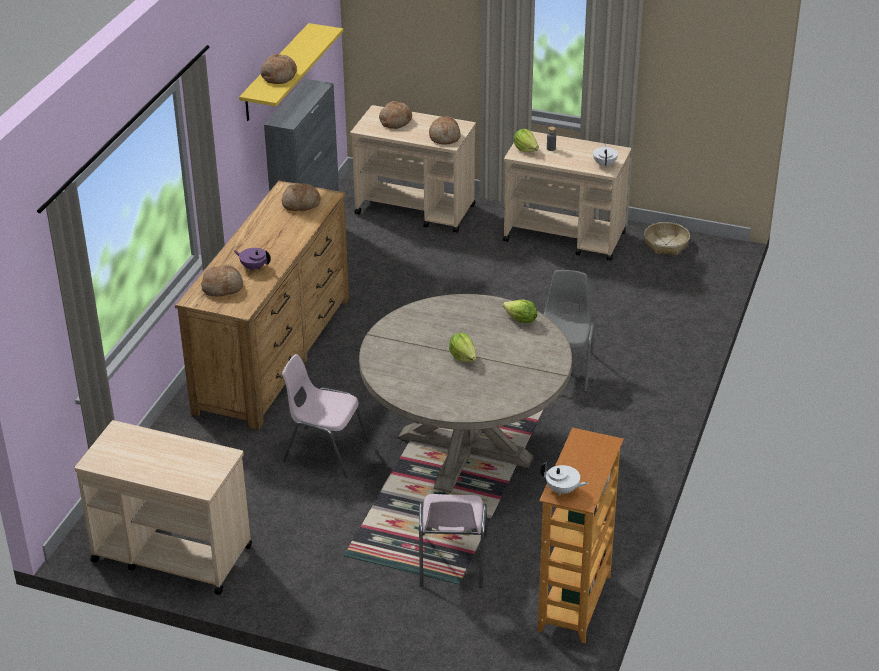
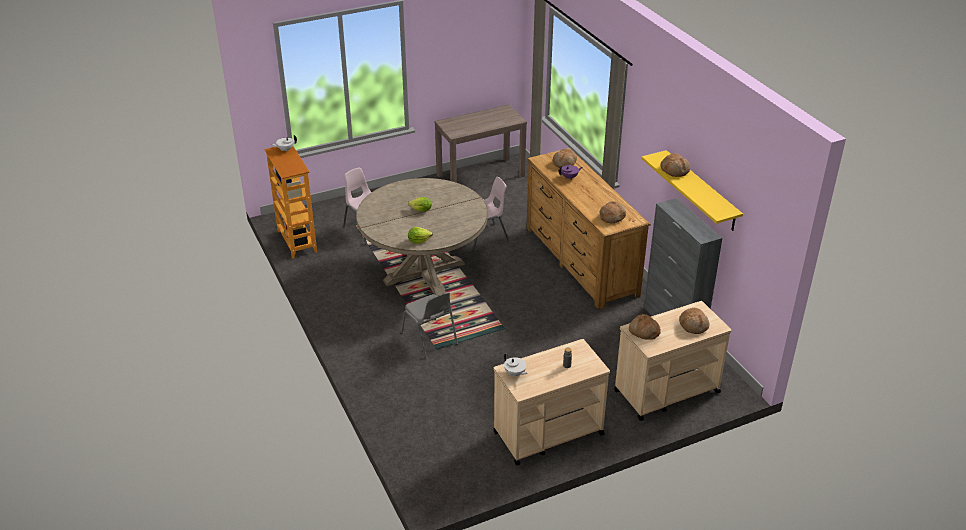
camera: 135 degrees right, 0 degrees up
beige cart [74,420,252,595] -> brown console table [434,104,527,183]
lettuce [514,129,539,153] -> none
basket [644,222,690,255] -> none

